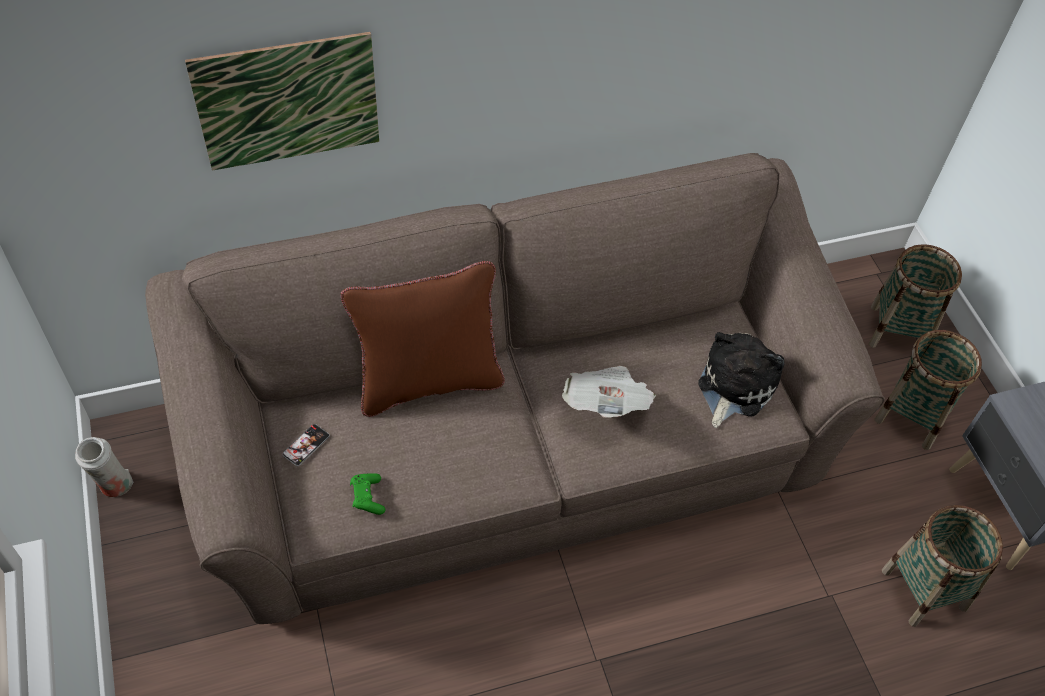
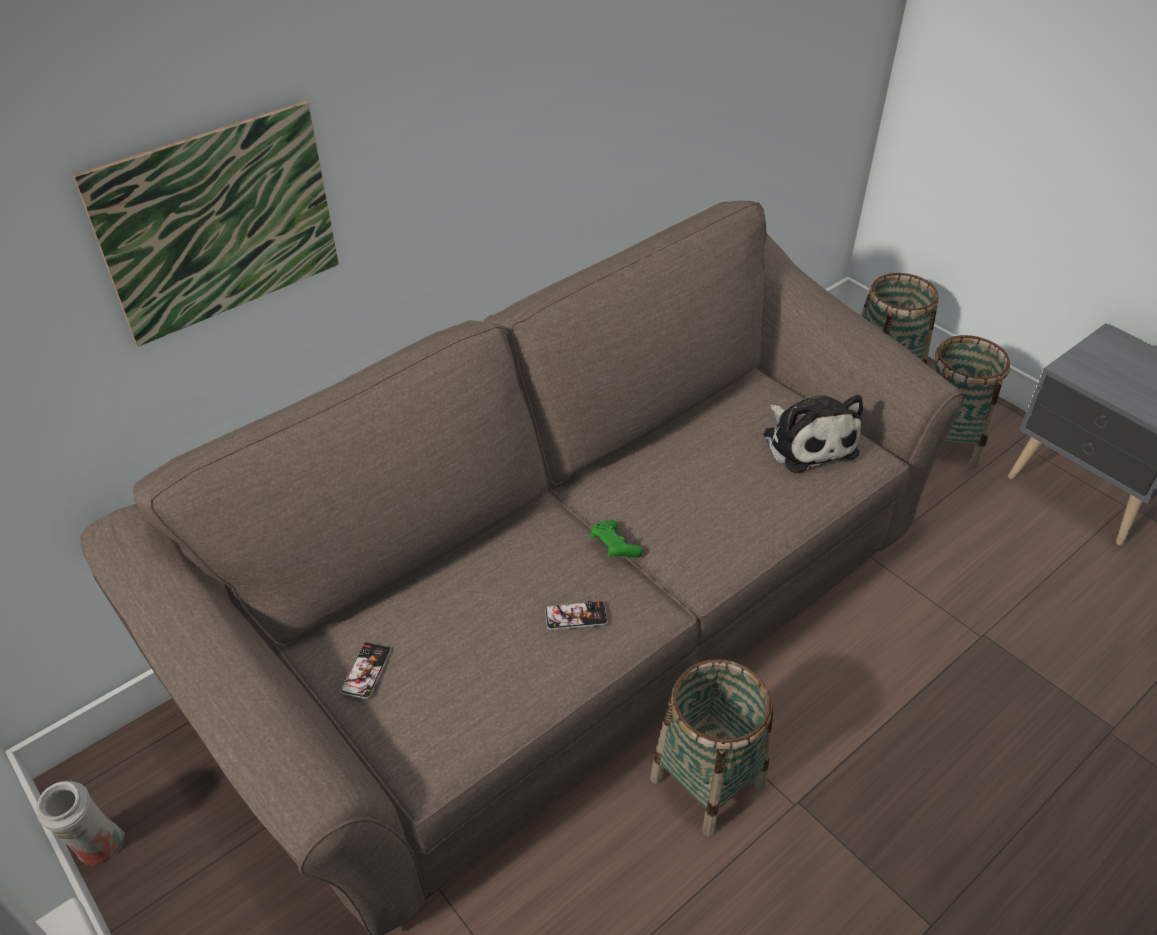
camera: 20 degrees left, 10 degrees down
brown pillow [341,261,505,417] -> none
green game controller [350,473,385,515] -> green game controller moved to [591,520,643,558]
newspaper [562,366,656,418] -> none
plush toy [698,332,785,428] -> plush toy turned 150 degrees clockwise [763,395,863,474]
basket [882,505,1003,627] -> basket moved to [650,659,773,837]
none -> phone [545,601,608,630]

